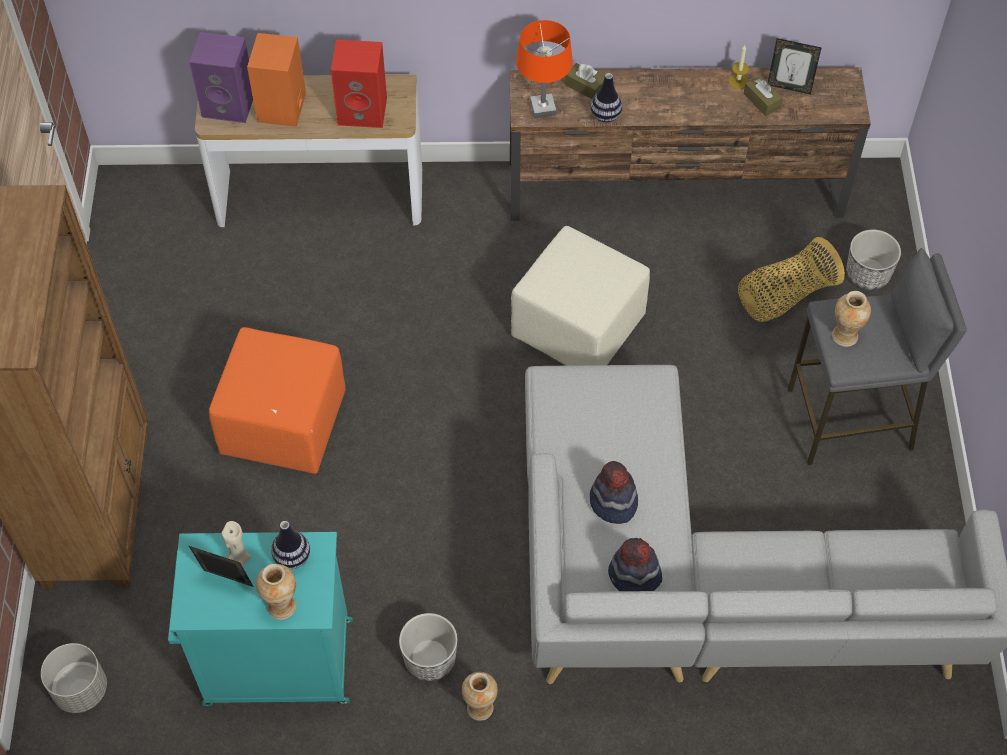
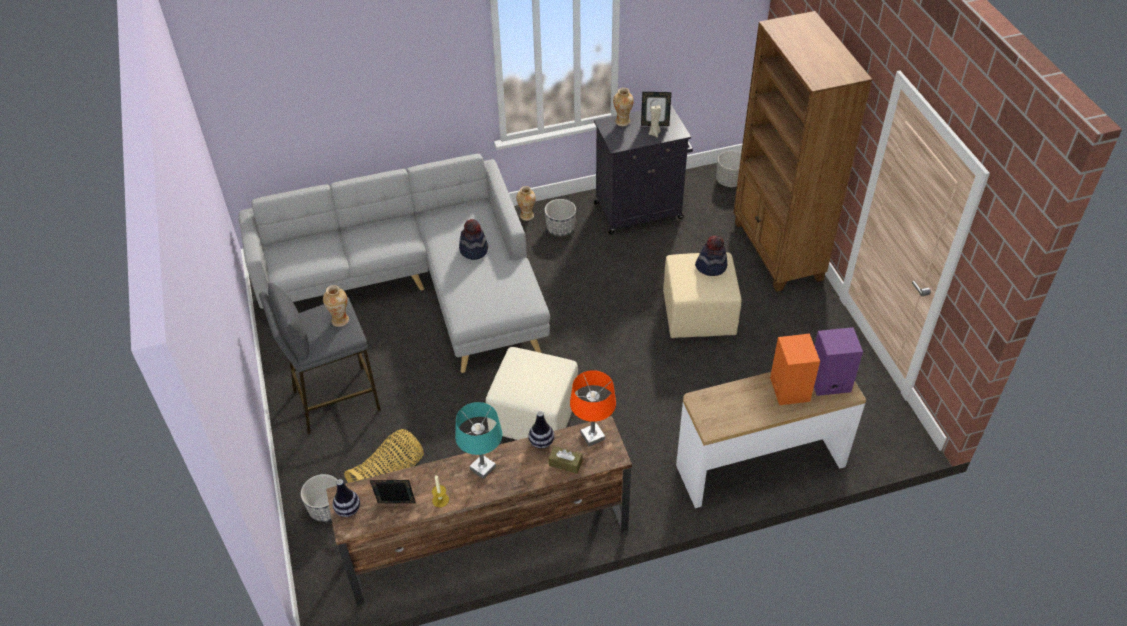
camera: 165 degrees right, 10 degrees down
turquoise cabinet [168,532,353,706] -> black cabinet [594,105,693,235]
orange ottoman [209,327,346,474] -> beige ottoman [663,252,741,338]
vase [271,521,310,569] -> vase moved to [333,479,360,517]
red speaker [331,39,387,128] -> none
hat [608,538,662,591] -> hat moved to [695,235,727,276]
brown tissue box [744,75,783,116] -> none
none -> turquoise table lamp [455,402,502,479]

